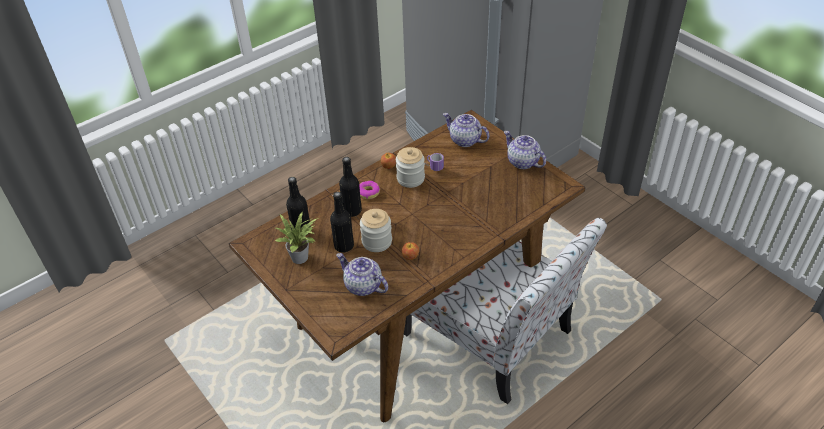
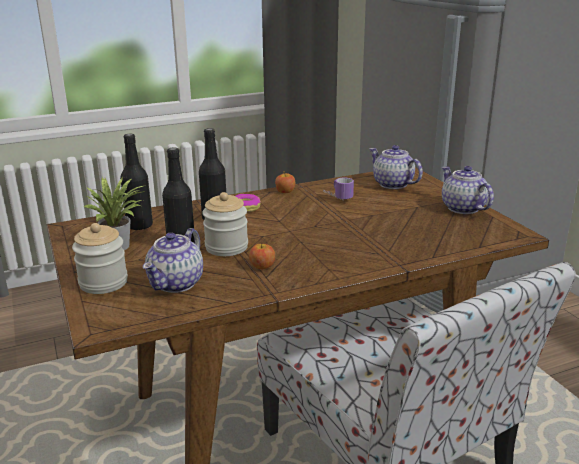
camera: 15 degrees right, 20 degrees down
teapot [336,253,388,296] -> teapot turned 120 degrees counterclockwise [143,228,203,293]
jar [396,147,425,188] -> jar moved to [72,223,128,294]

